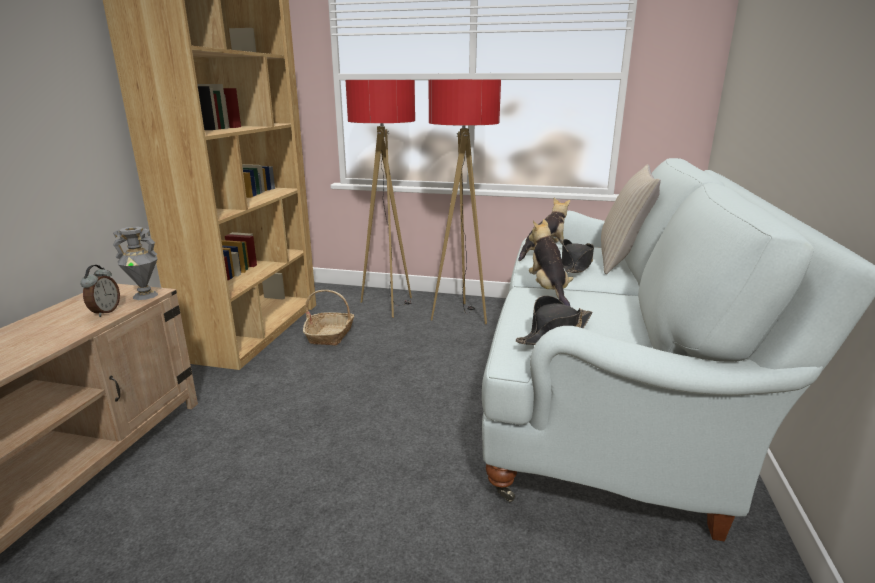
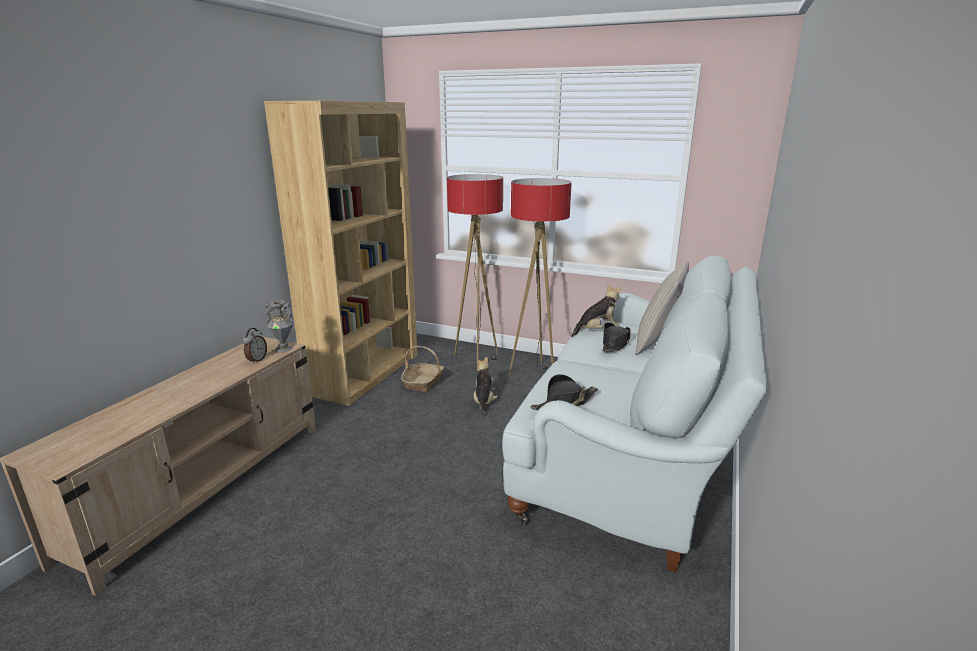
camera: 10 degrees right, 0 degrees up
plush toy [529,219,573,306] -> plush toy moved to [473,357,498,417]

